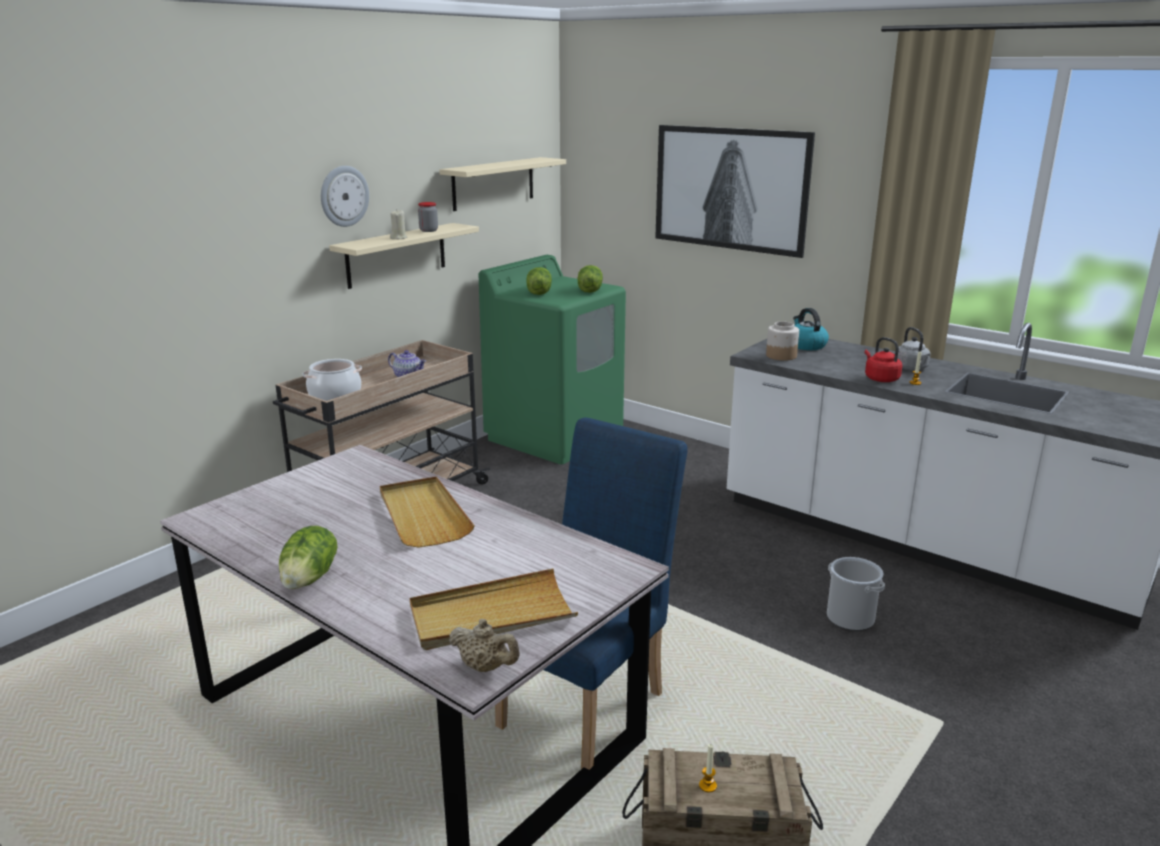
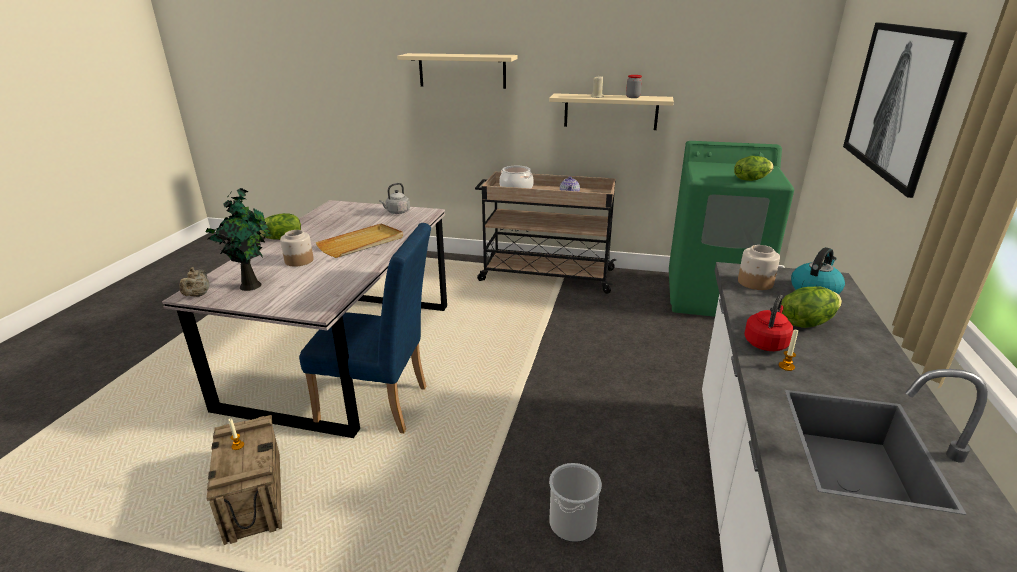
camera: 65 degrees right, 5 degrees up
wall clock [321,166,369,227] -> none
beige tray [410,569,578,650] -> potted plant [205,188,272,291]
beige shelf [439,157,566,211] -> beige shelf moved to [397,53,518,89]
lettuce [526,267,552,295] -> lettuce moved to [781,286,842,328]
grey kettle [895,327,931,370] -> grey kettle moved to [379,183,410,214]
none -> jar [280,230,314,267]

